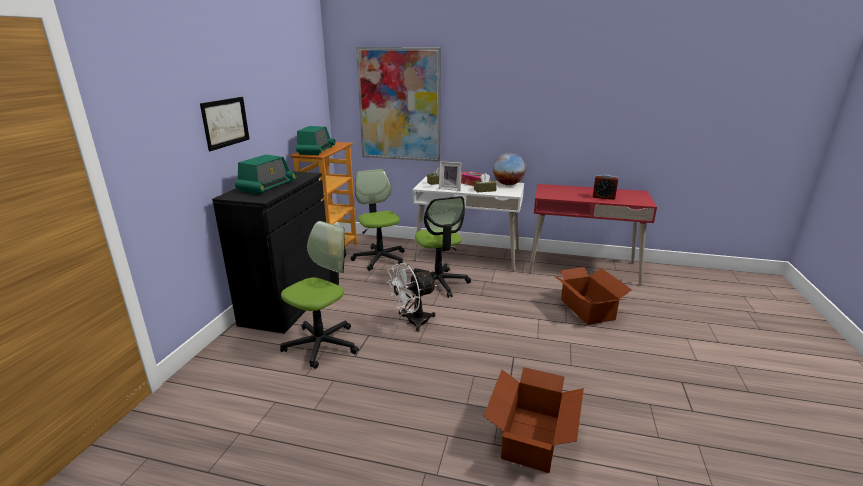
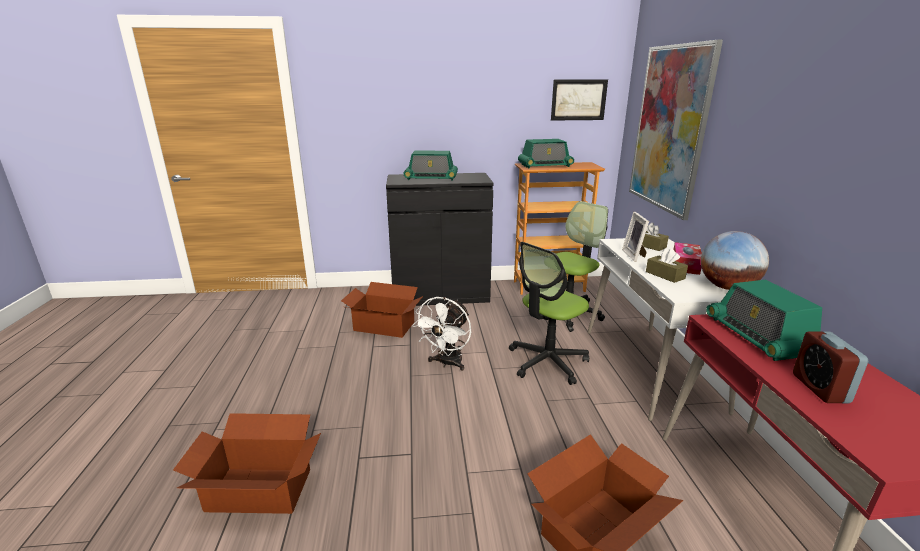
camera: 70 degrees right, 0 degrees up
picture [200,97,249,151] -> picture moved to [551,80,608,121]
office chair [280,221,359,369] -> cardboard box [341,282,423,338]
white fan [387,263,437,332] -> white fan turned 105 degrees counterclockwise [412,297,471,371]
none -> radio [706,280,822,361]

